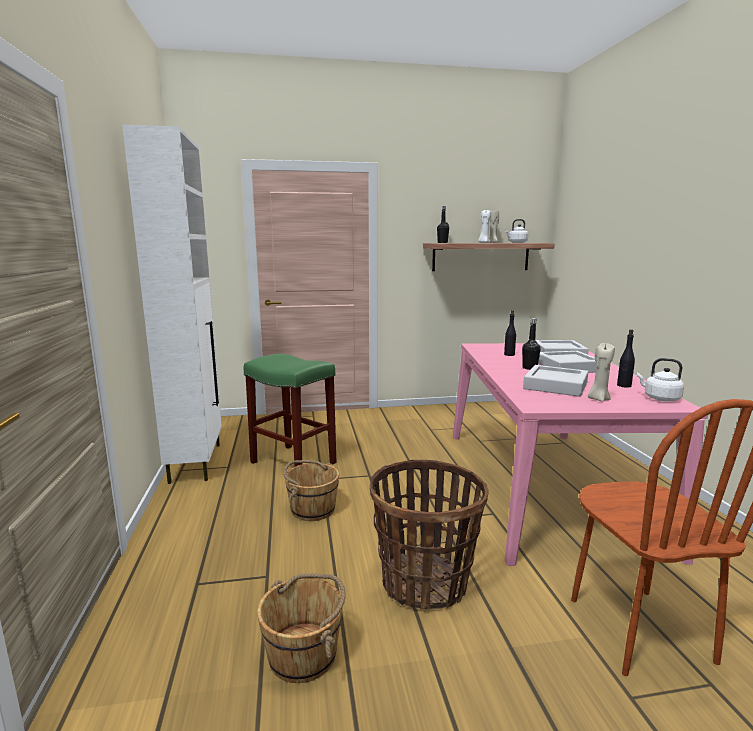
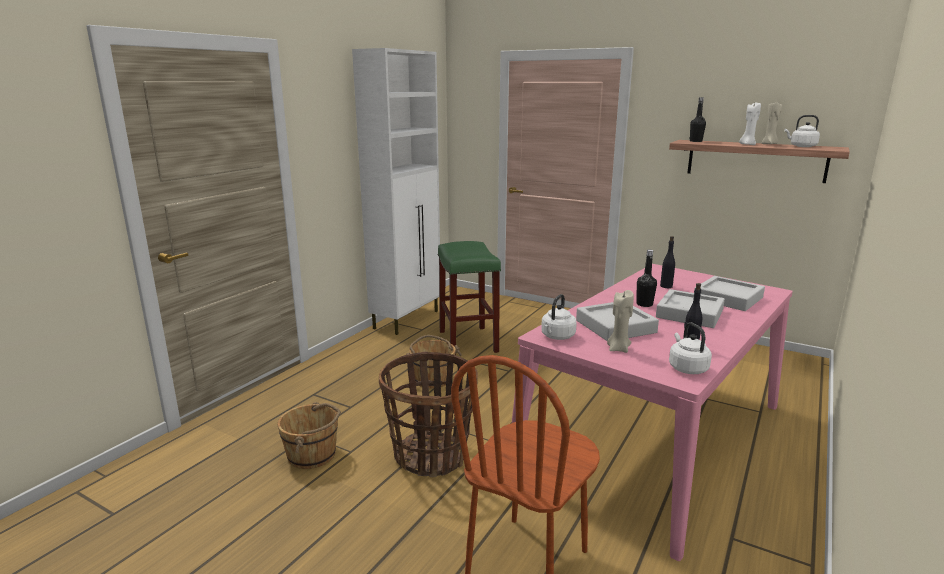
camera: 40 degrees right, 5 degrees up
none -> white kettle [541,294,577,340]

